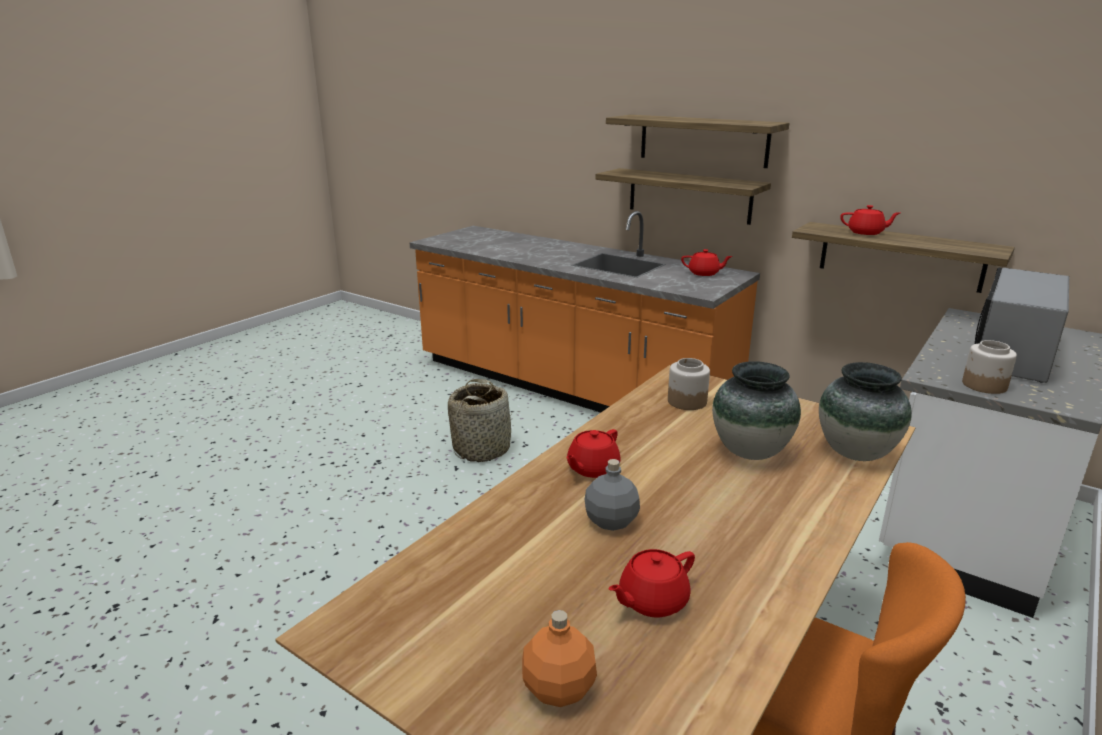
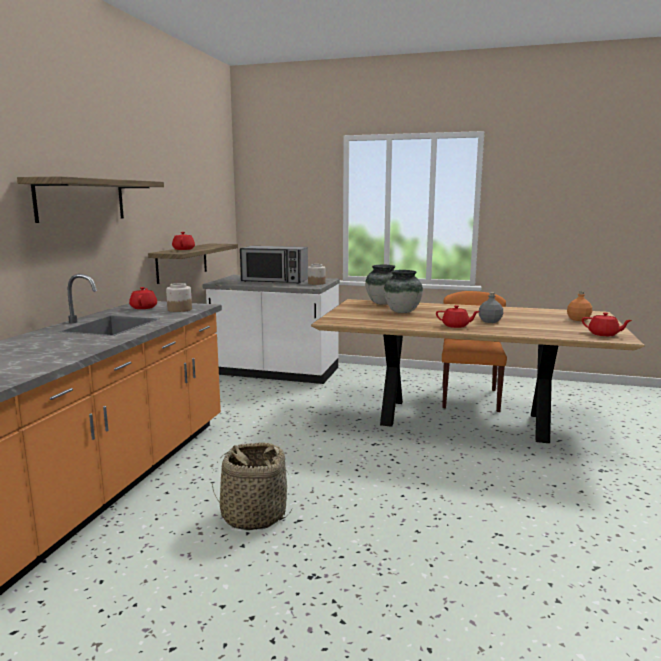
camera: 110 degrees left, 10 degrees down
shelf [595,168,771,225] -> none
red teapot [608,549,695,618] -> red teapot moved to [582,312,632,336]
jar [668,358,710,410] -> jar moved to [166,283,192,312]

